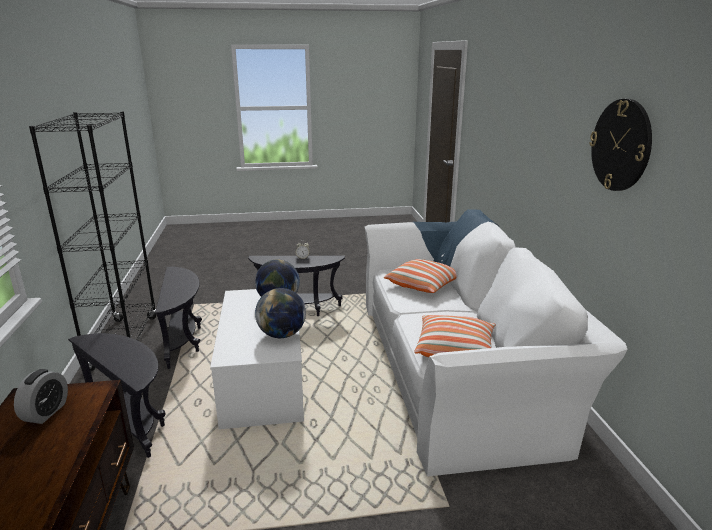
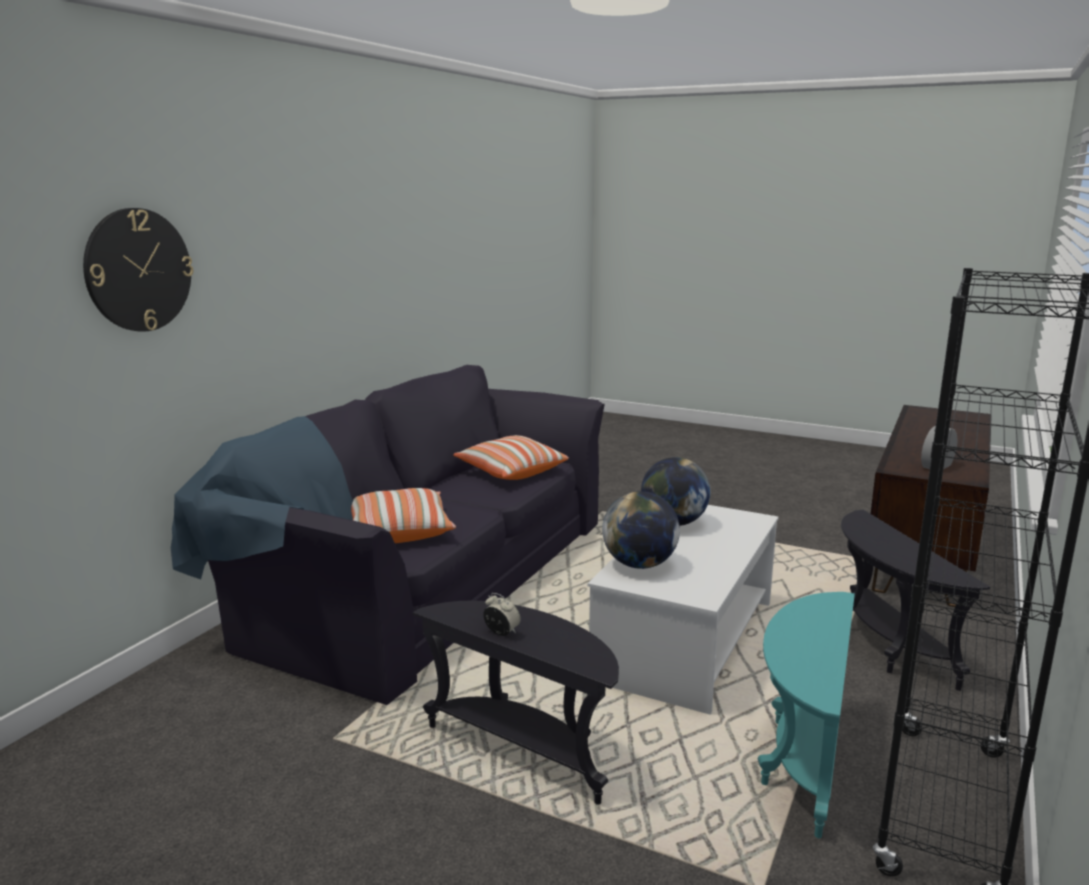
camera: 145 degrees left, 5 degrees down
black side table [155,267,202,369] -> turquoise side table [758,592,855,838]
white sofa [364,209,627,477] -> black sofa [171,365,605,705]
wall clock [590,99,652,191] -> wall clock moved to [83,208,193,332]

